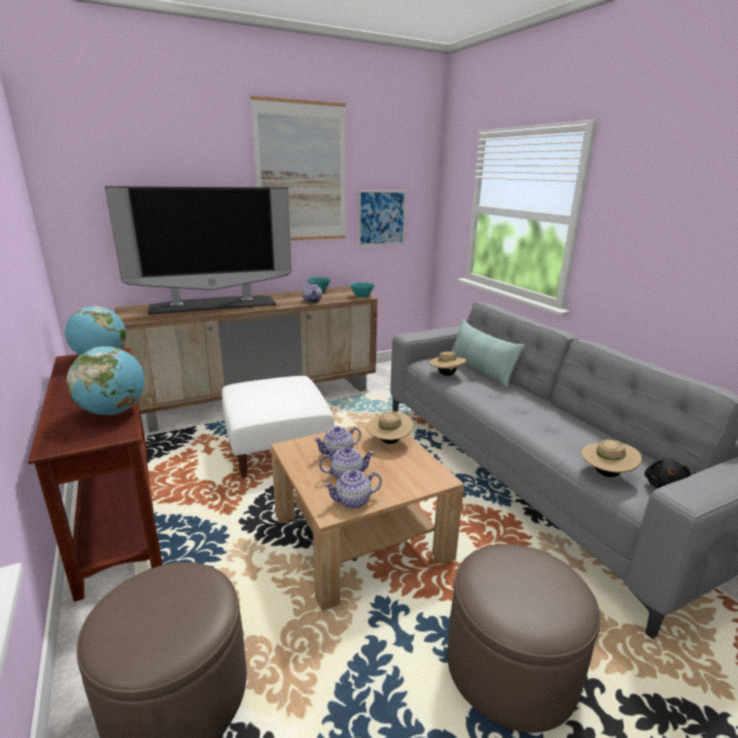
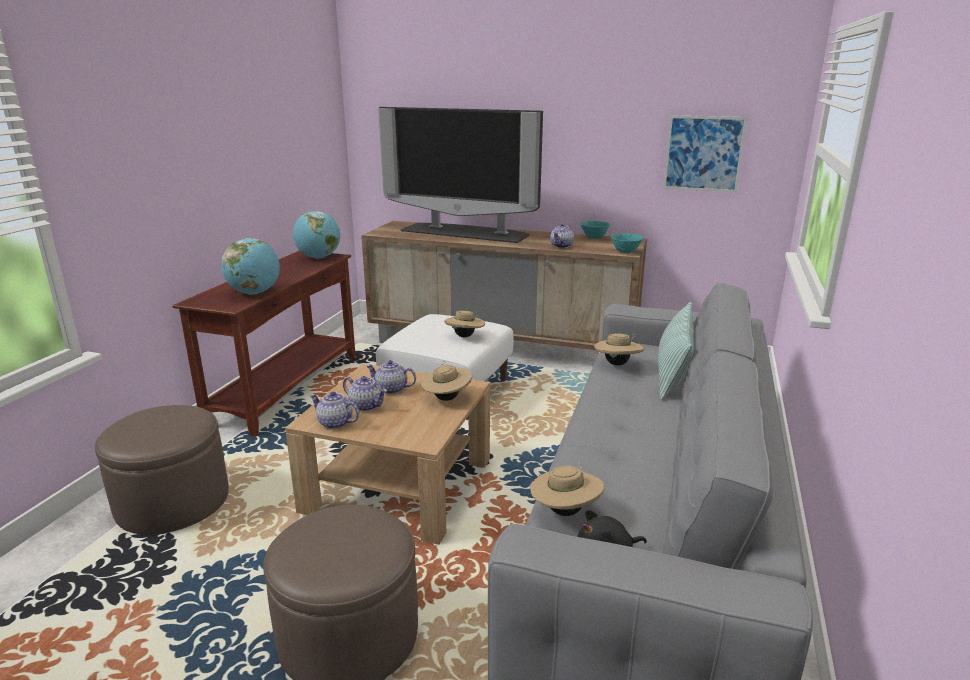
camera: 45 degrees right, 0 degrees up
picture [250,96,346,240] -> none
none -> beige hat [444,310,485,337]

